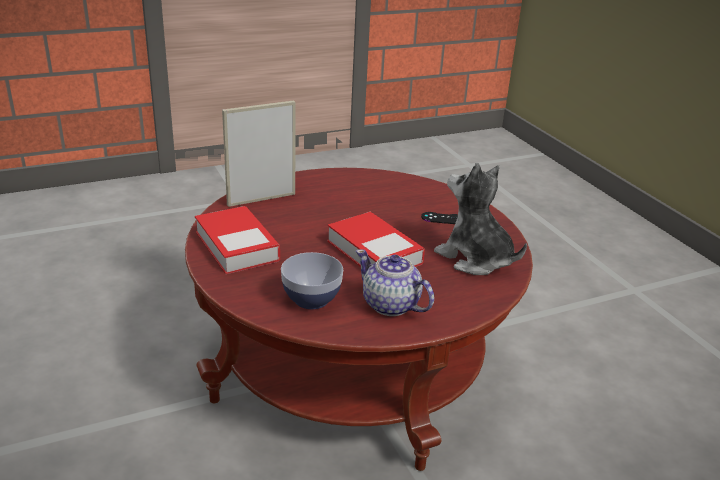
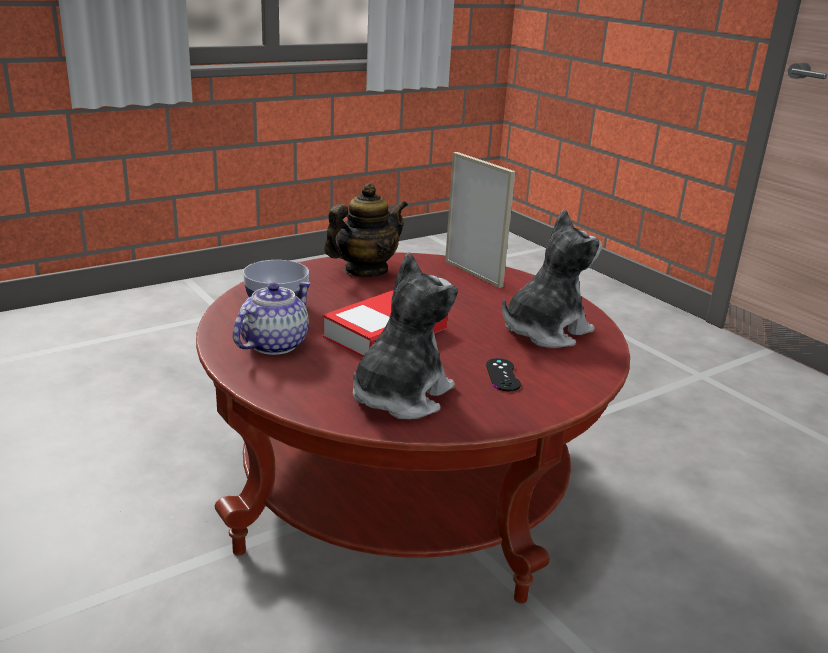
camera: 80 degrees right, 5 degrees down
book [195,206,280,274] -> teapot [324,183,408,277]
none -> plush toy [502,209,602,348]

